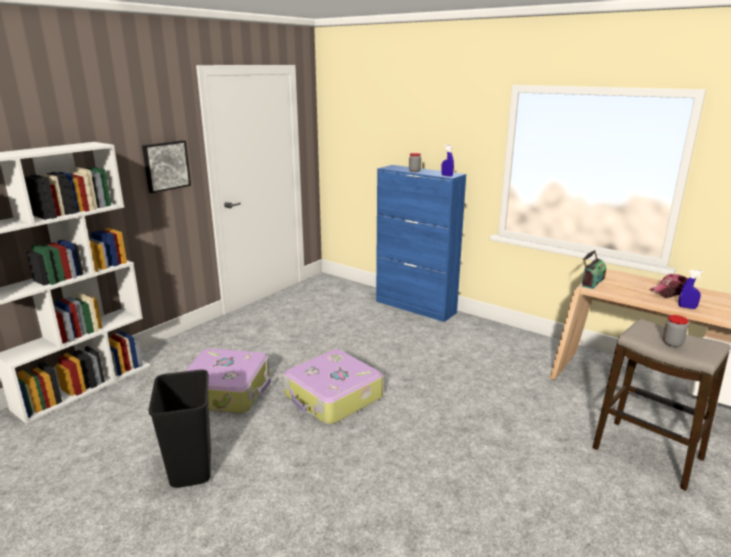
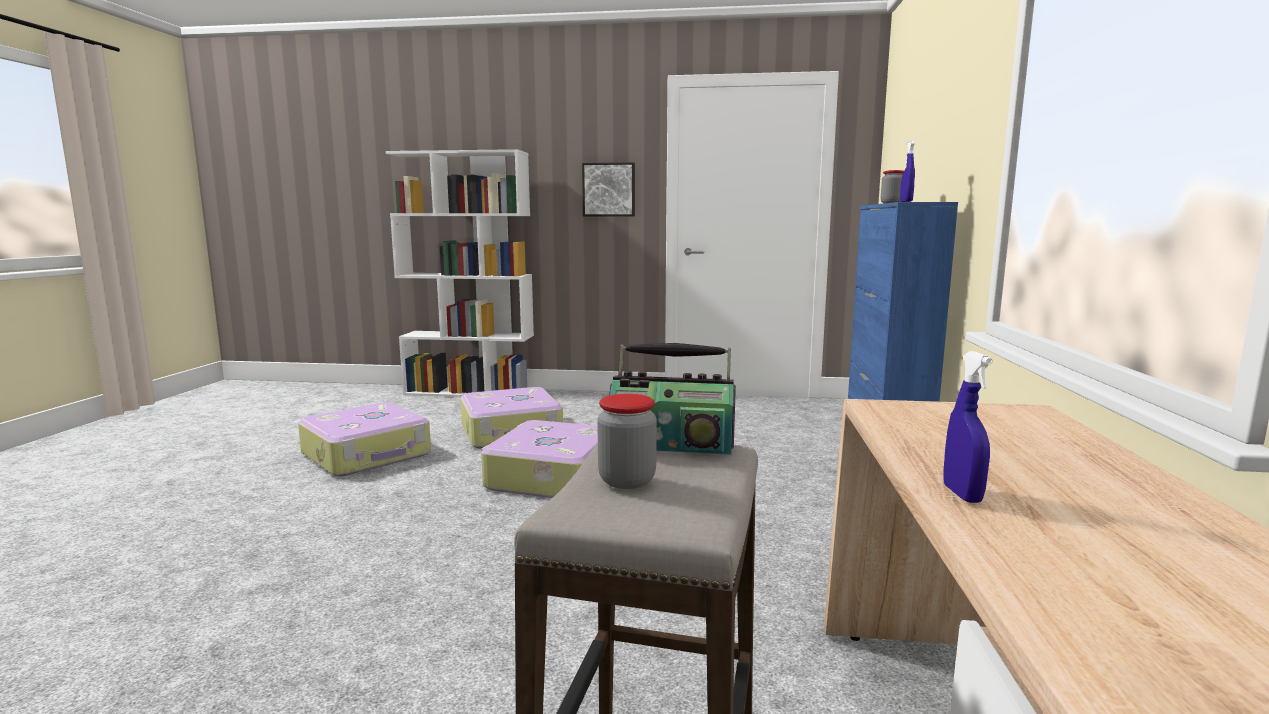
camera: 60 degrees right, 10 degrees down
black trash can [149,370,211,488] -> suitcase [298,402,431,476]
radio [582,250,606,289] -> radio moved to [609,343,736,455]
cap [649,274,688,298] -> none

